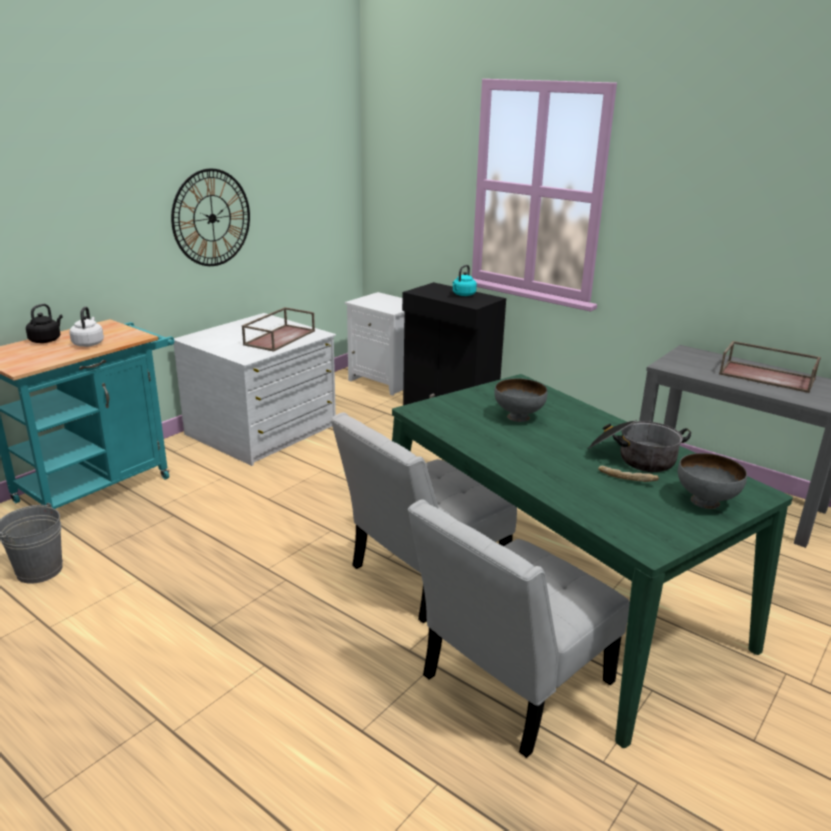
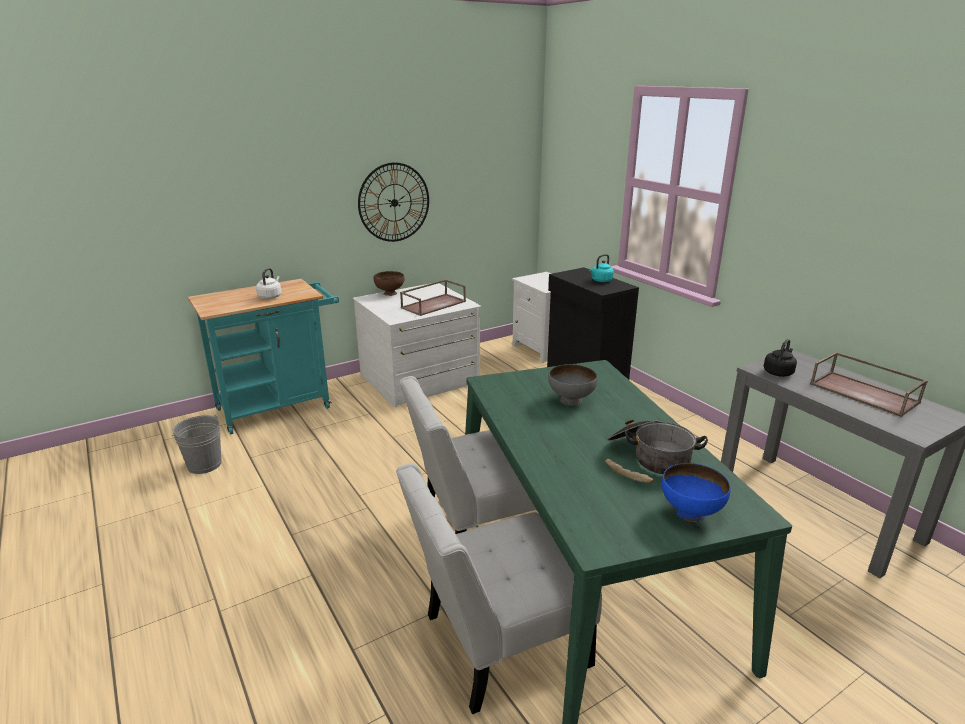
camera: 20 degrees right, 0 degrees up
black kettle [26,304,63,343] -> black kettle moved to [764,339,797,377]
grey bowl [678,453,747,509] -> blue bowl [662,463,730,522]
none -> brown bowl [374,271,405,296]

